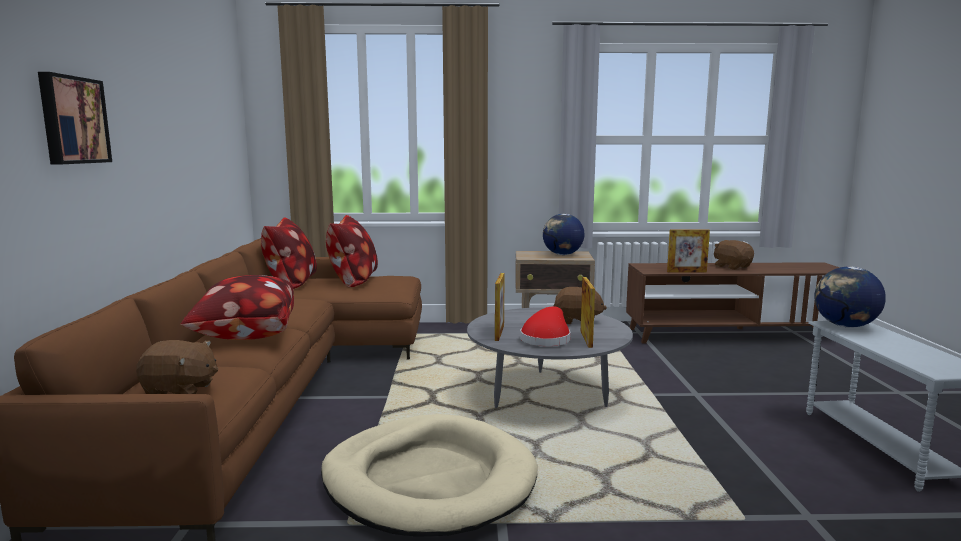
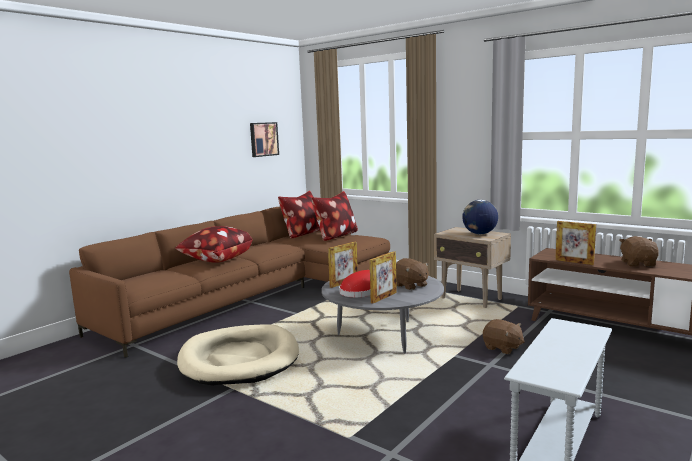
camera: 40 degrees right, 0 degrees up
picture [38,72,112,164] -> picture moved to [250,122,279,157]
brown plush toy [136,340,218,394] -> brown plush toy moved to [483,319,525,354]
globe [814,266,886,328] -> none

